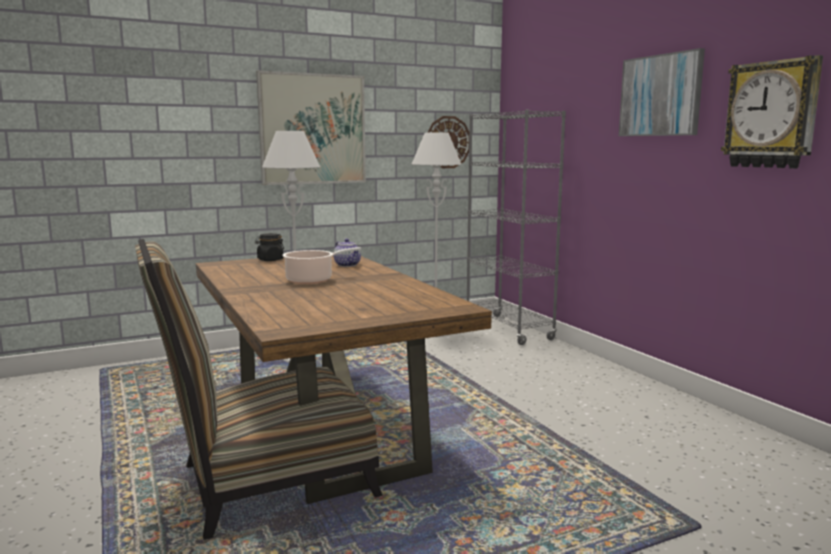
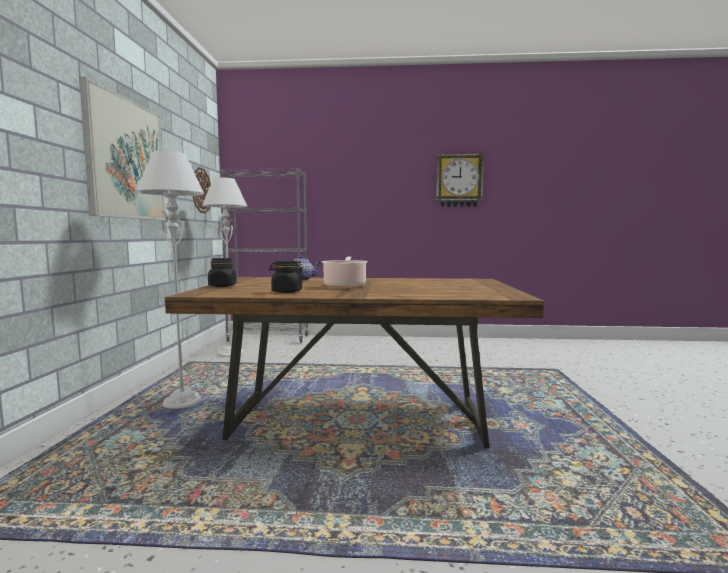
camera: 60 degrees left, 5 degrees down
chair [135,239,383,540] -> none
picture [619,48,705,136] -> none
none -> black jar [269,260,304,293]

